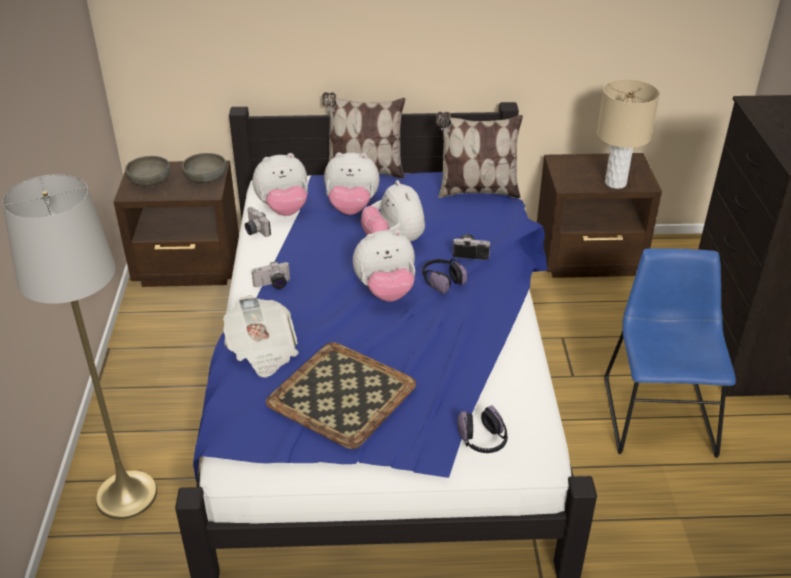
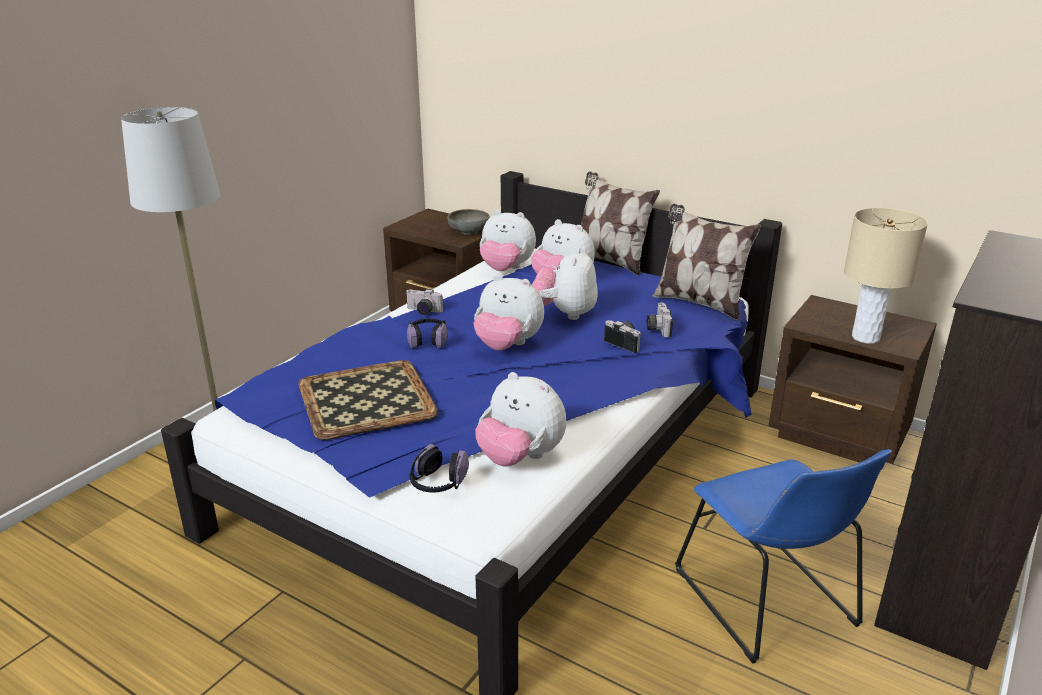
camera: 35 degrees right, 10 degrees down
grey bowl [125,156,170,186] -> none
newspaper [223,295,299,378] -> none
camera [245,207,271,237] -> camera moved to [647,303,673,337]
headphones [422,258,467,294] -> headphones moved to [407,318,447,348]
blue chair [604,248,736,458] -> blue chair turned 120 degrees clockwise [675,449,892,664]
none -> plush toy [475,372,566,467]

